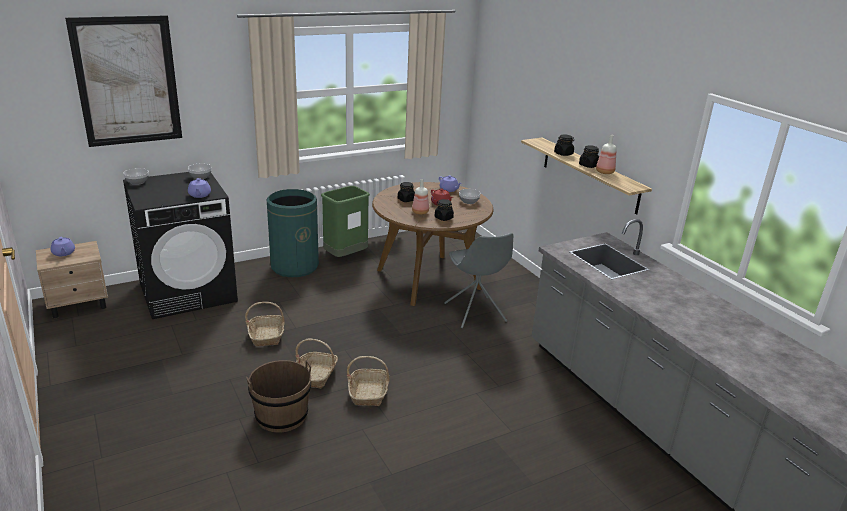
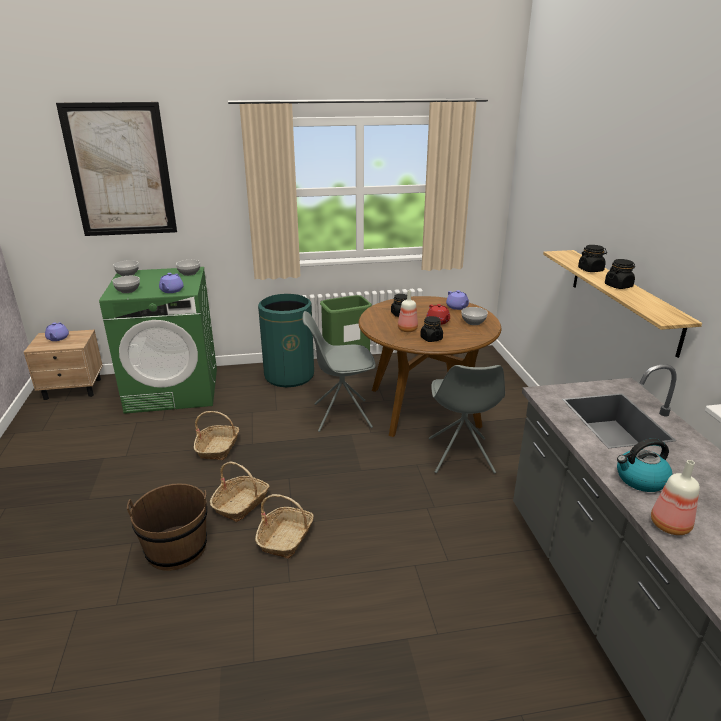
camera: 20 degrees right, 0 degrees up
black washing machine [123,172,238,319] -> green washing machine [99,267,217,414]
bottle [596,134,617,174] -> bottle moved to [651,460,700,535]
none -> bowl [112,276,140,293]
none -> grey chair [303,311,376,432]
none -> kettle [617,438,672,492]

